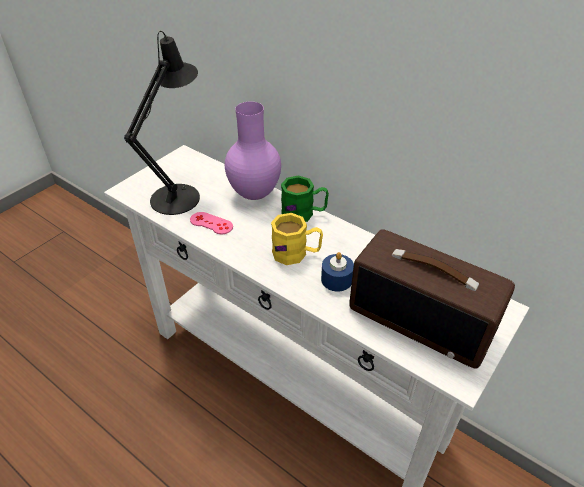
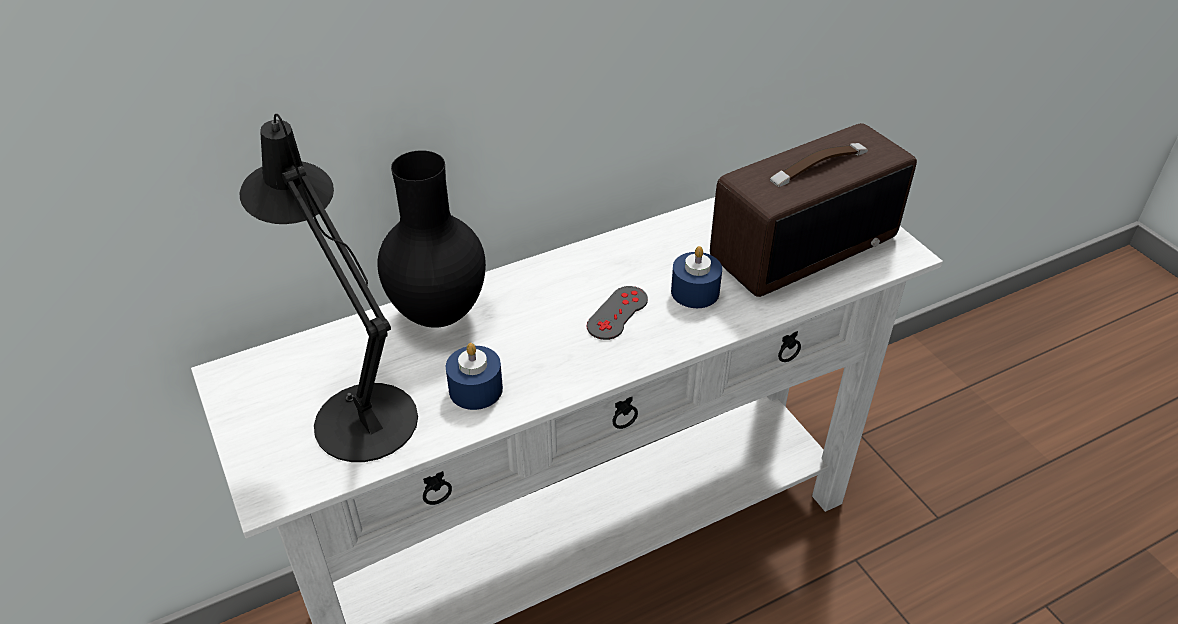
camera: 65 degrees left, 0 degrees up
pink game controller [190,212,233,234] -> blue candle [446,343,503,410]
purple vase [225,102,281,200] -> black vase [377,150,486,328]
yellow mug [271,213,323,265] -> grey game controller [587,286,648,340]
green mug [281,176,329,222] -> none

